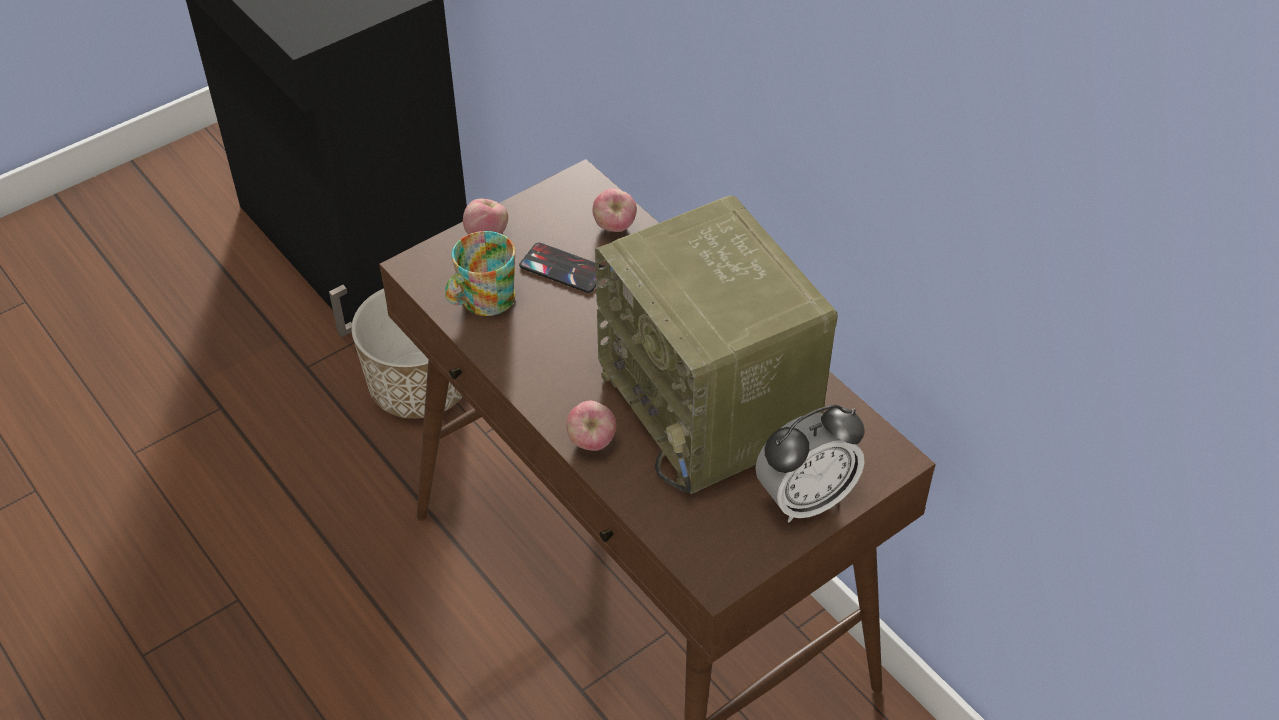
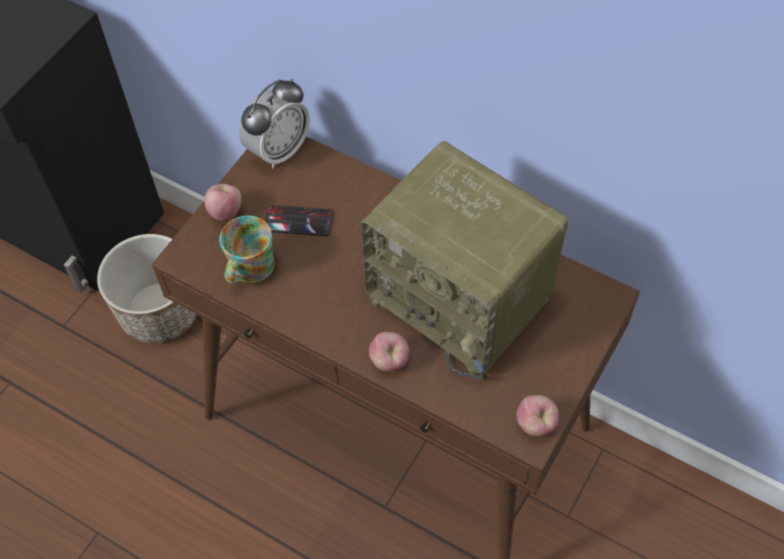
camera: 20 degrees left, 10 degrees up
apple [592,188,637,232] -> apple moved to [516,395,559,436]
alarm clock [755,405,865,523] -> alarm clock moved to [239,79,310,169]

